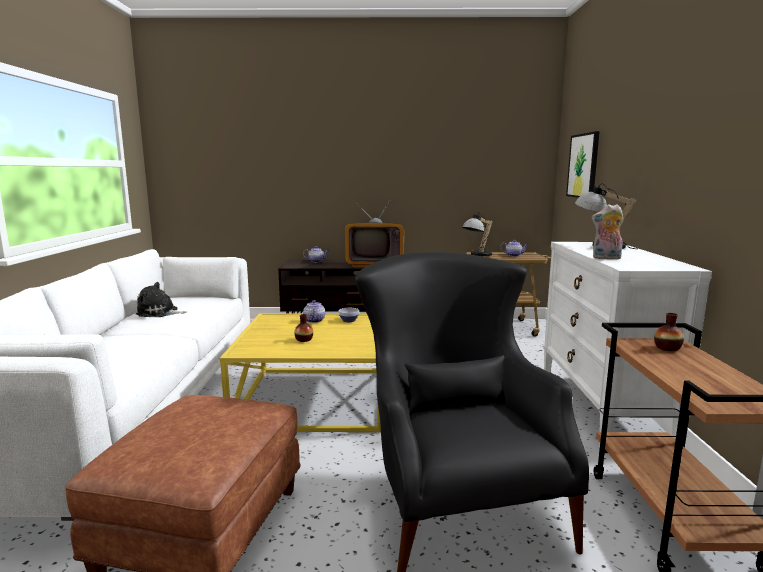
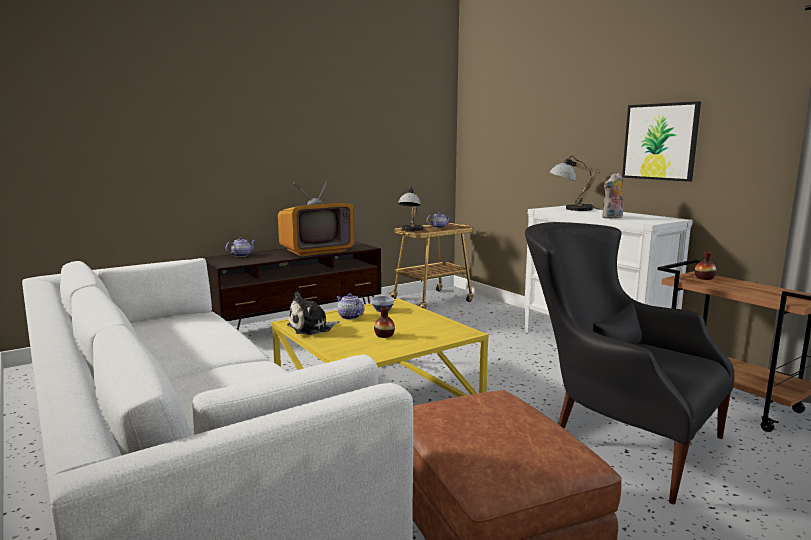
camera: 35 degrees left, 0 degrees up
plush toy [136,282,187,317] -> plush toy moved to [287,292,340,335]
picture [566,131,599,198] -> picture moved to [622,101,701,182]

